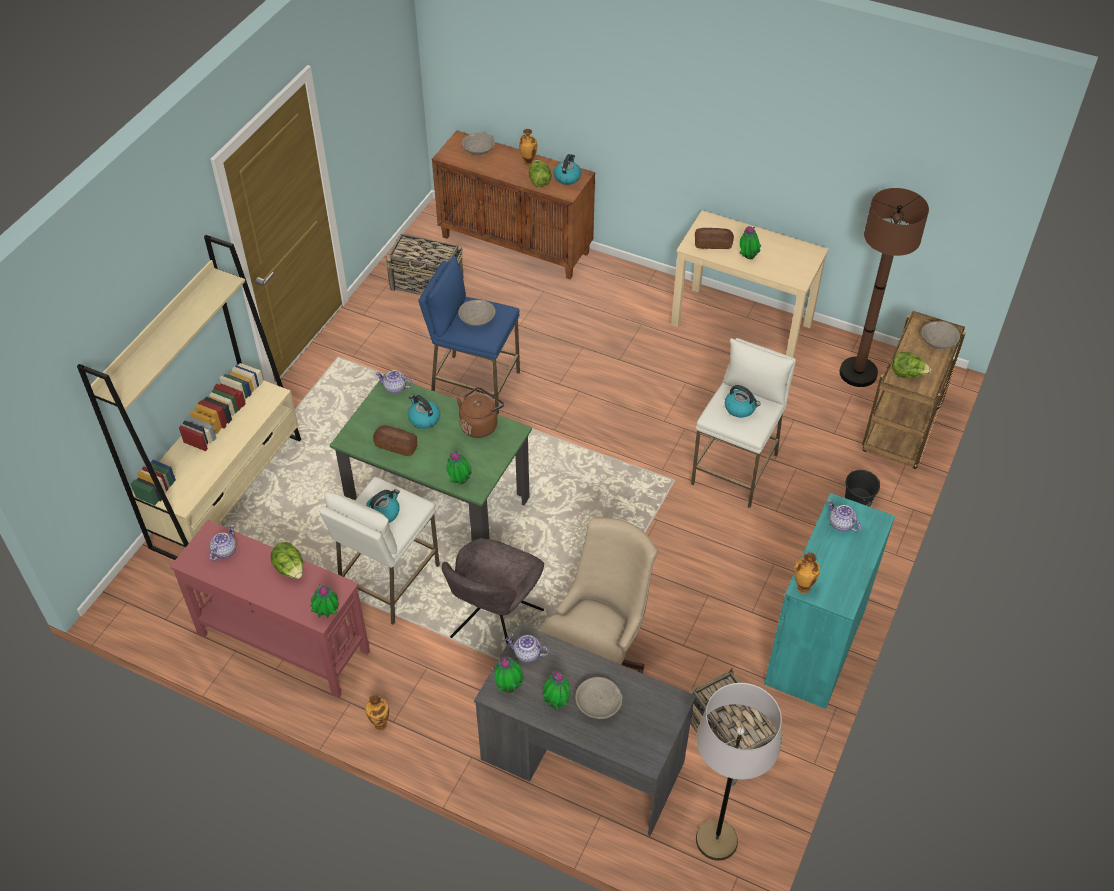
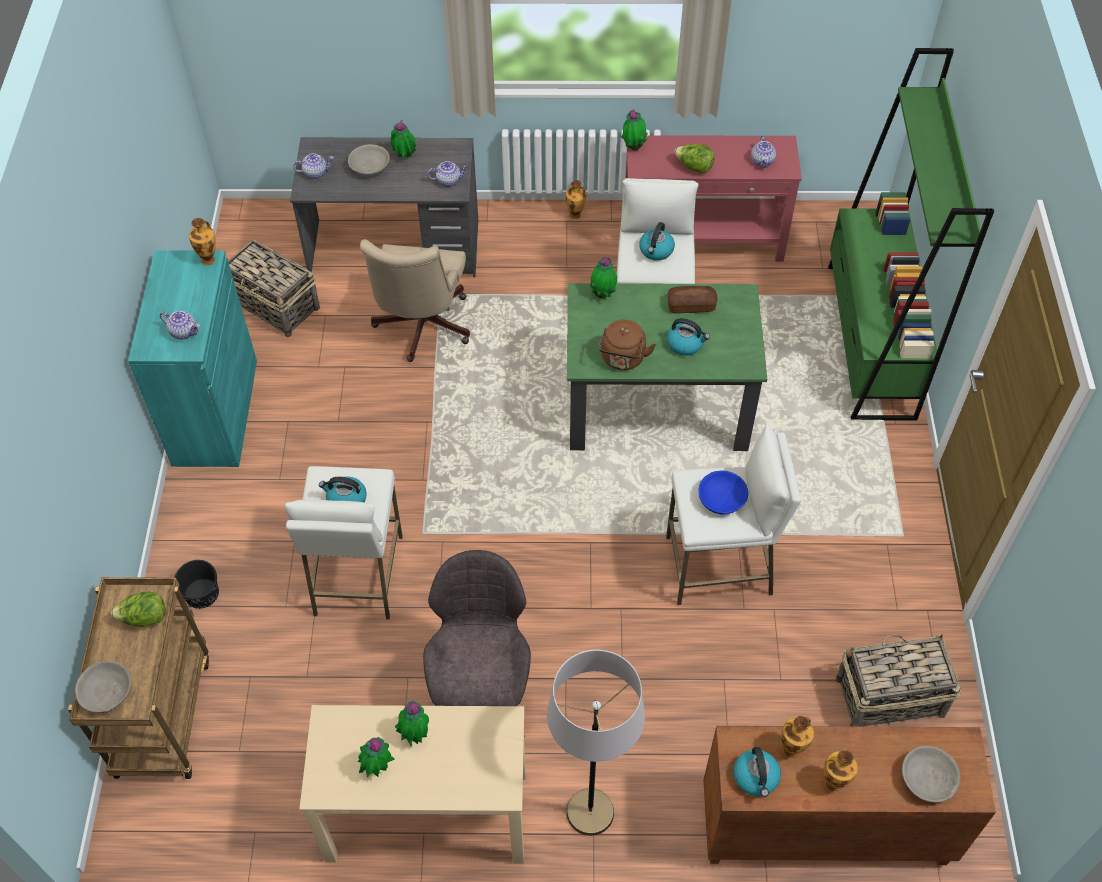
camera: 155 degrees right, 5 degrees up
beige bookcase [77,235,301,560] -> green bookcase [828,48,994,421]
teapot [375,370,413,394] -> teapot moved to [293,153,334,179]
blue stool [418,256,520,414] -> white stool [666,424,801,605]
grey chair [442,538,544,644] -> grey chair moved to [423,550,531,706]
grey bowl [458,300,496,326] -> blue bowl [698,471,748,514]
potted plant [494,656,525,693] -> potted plant moved to [358,737,395,778]
lettuce [529,160,552,187] -> vase [781,716,814,758]
bread [695,228,734,249] -> none
grey floor lamp [696,683,782,861] -> grey floor lamp moved to [547,650,645,836]
brown floor lamp [839,188,929,387] -> none

